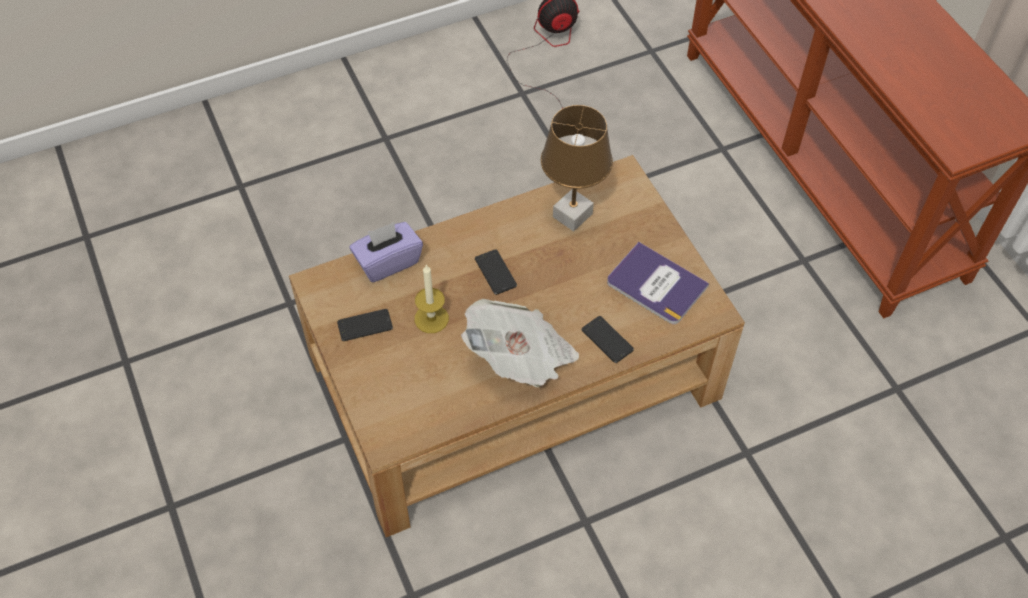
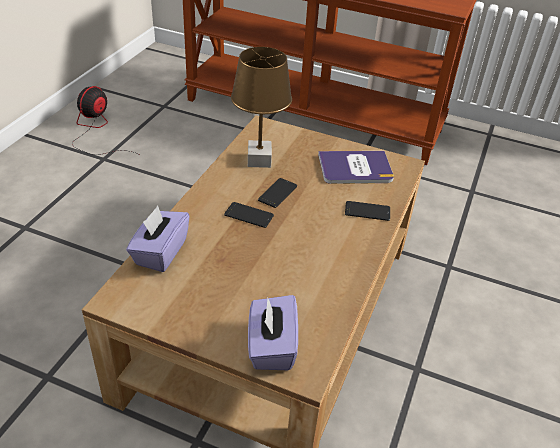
camera: 45 degrees left, 15 degrees down
phone [337,309,393,341] -> phone moved to [258,178,297,208]
candle [415,265,449,333] -> none
newspaper [461,299,579,387] -> none
none -> purple tissue box [248,295,298,370]

